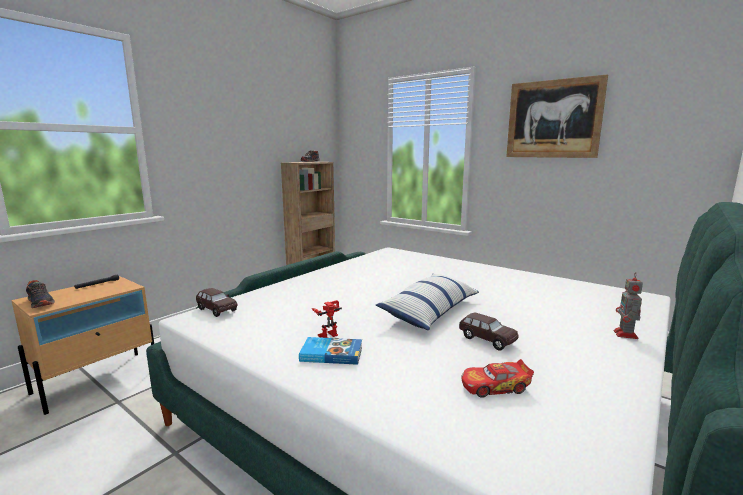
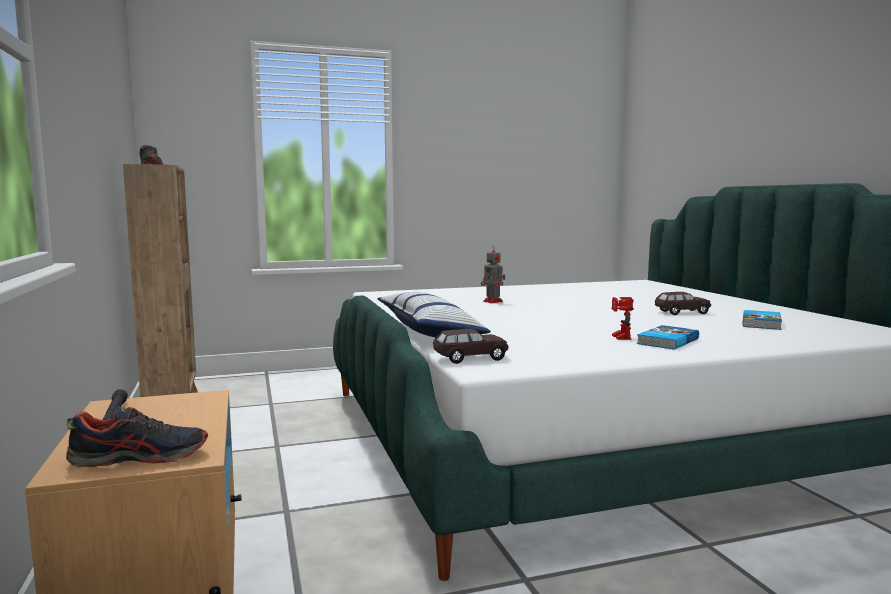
camera: 55 degrees left, 5 degrees down
pillow [376,274,479,330] -> pillow moved to [378,292,491,337]
toy car [461,359,534,398] -> book [743,310,782,330]
picture [506,74,608,158] -> none
toy robot [614,272,643,339] -> toy robot moved to [481,245,505,303]

